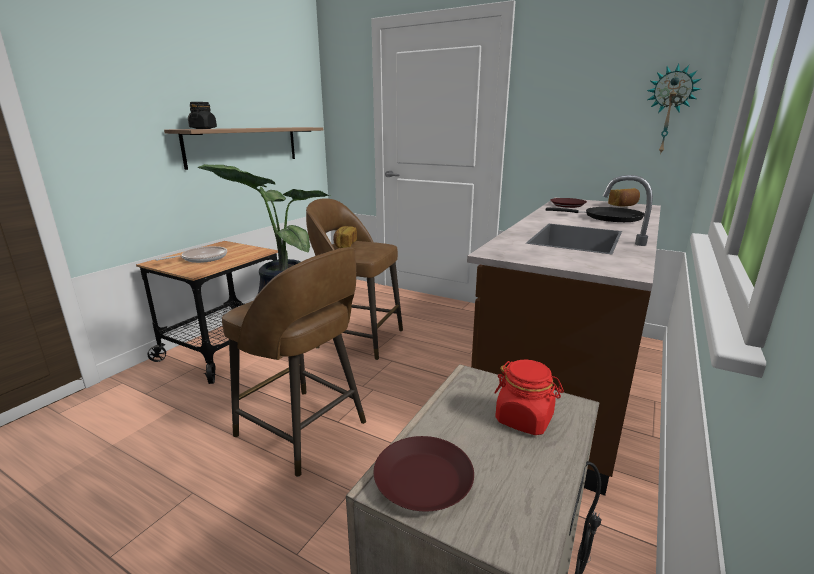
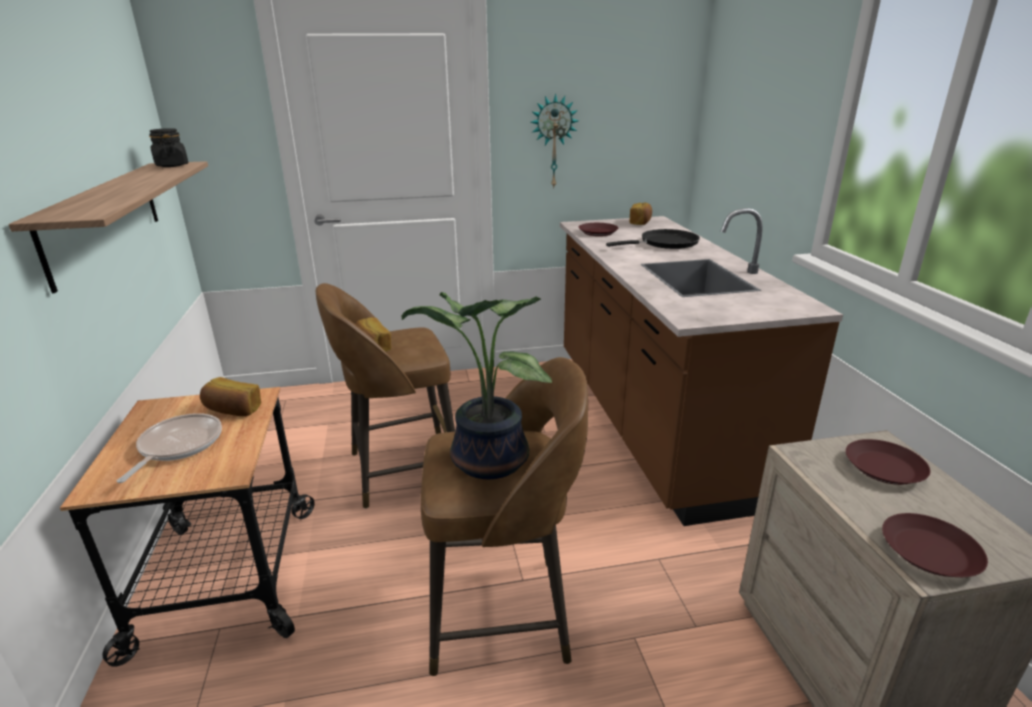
camera: 40 degrees left, 5 degrees up
black jar [188,102,217,129] -> black jar moved to [149,128,188,167]
red jar [494,360,564,435] -> brown plate [846,439,930,485]
wall clock [647,63,701,155] -> wall clock moved to [531,93,579,189]
none -> bread [200,377,261,416]

